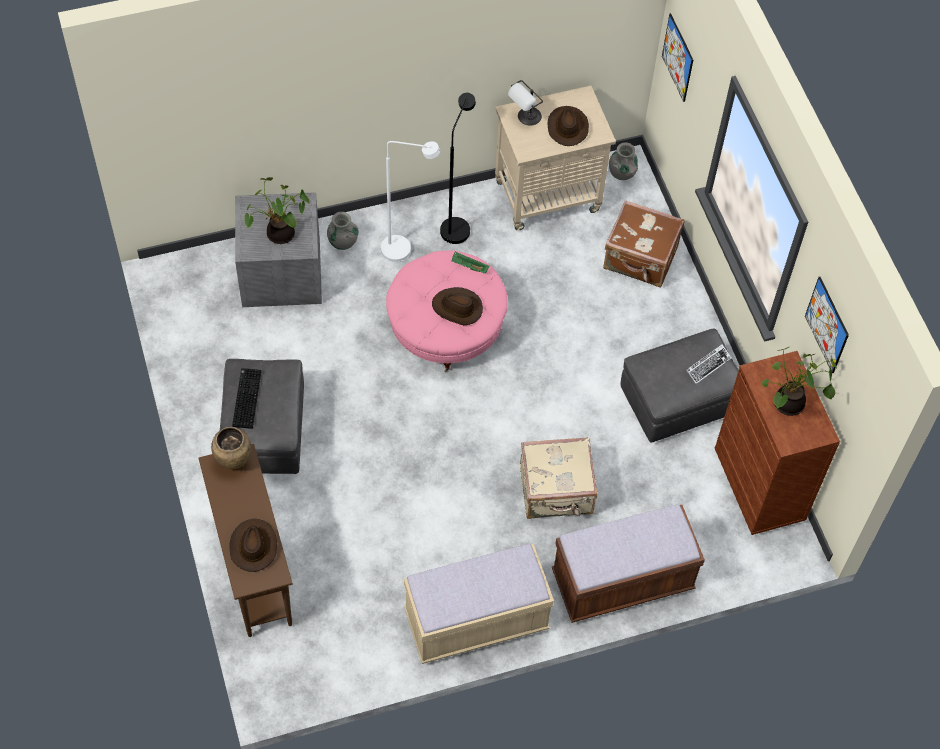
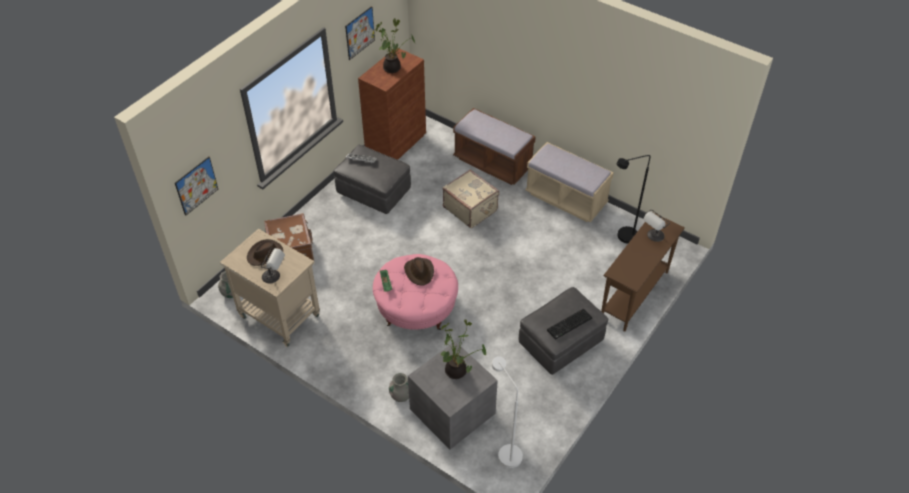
camera: 125 degrees left, 10 degrees down
brown vase [211,427,251,469] -> none
brown hat [229,519,277,572] -> table lamp [643,210,670,242]
white floor lamp [381,141,440,262] -> white floor lamp moved to [491,356,523,468]
black floor lamp [440,93,476,244] -> black floor lamp moved to [617,155,650,244]

